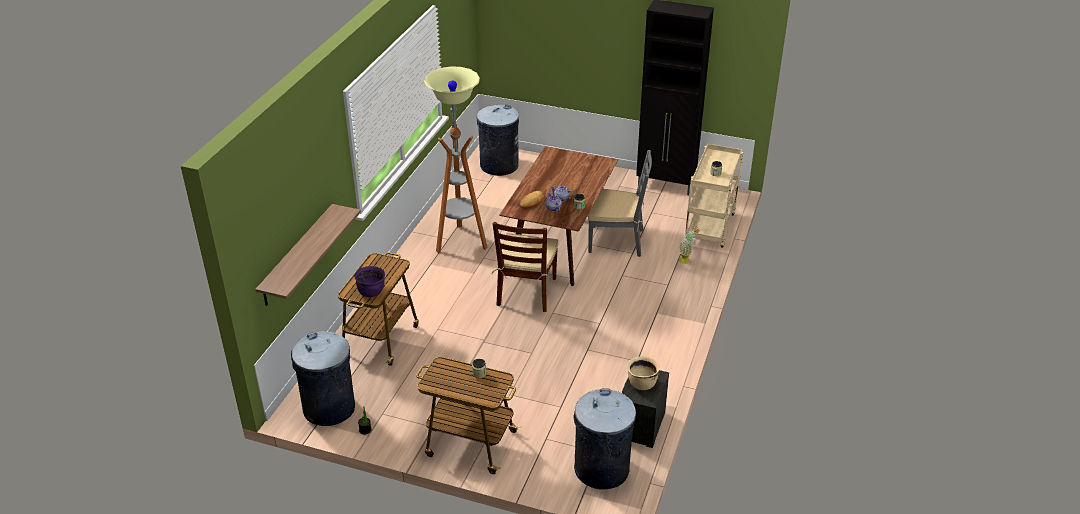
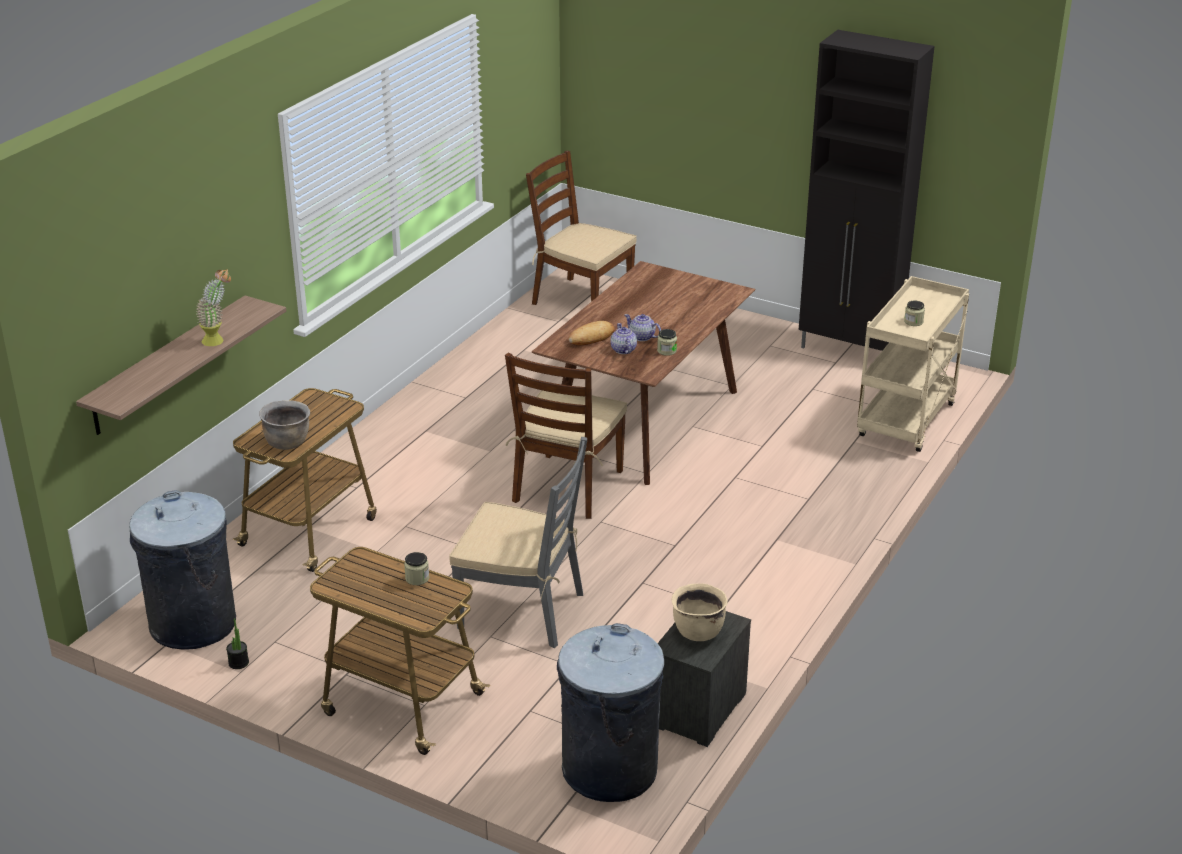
camera: 10 degrees right, 5 degrees down
purple cooking pot [354,266,385,297] -> brown cooking pot [259,400,310,450]
floor lamp [424,66,487,253] -> none
grey trash can [477,104,519,176] -> brown chair [526,150,637,305]
grey chair [588,150,652,257] -> grey chair moved to [449,437,587,648]
potted plant [679,226,700,264] -> potted plant moved to [196,269,231,346]

